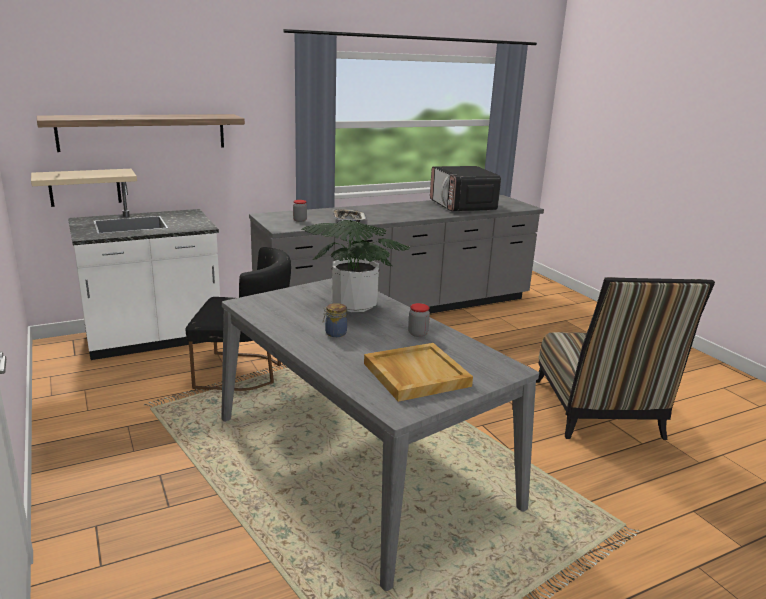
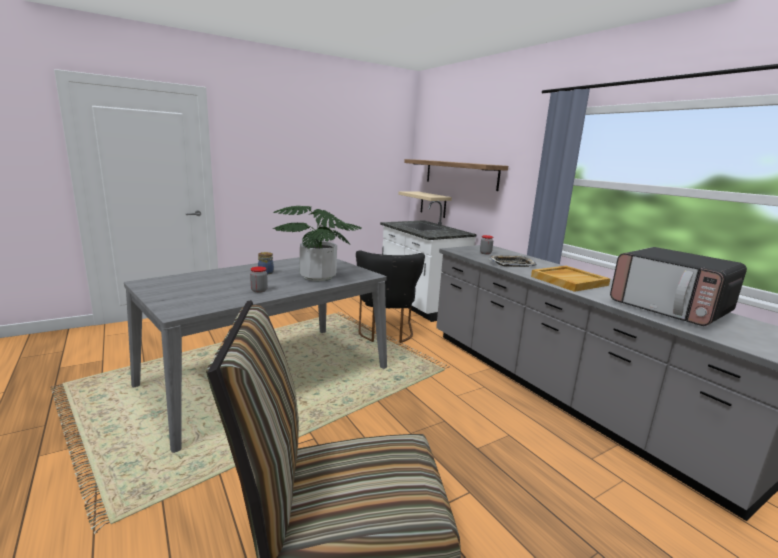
camera: 85 degrees right, 5 degrees down
beige tray [364,343,473,402] -> beige tray moved to [531,266,610,292]
microwave [430,166,501,212] -> microwave turned 105 degrees counterclockwise [610,247,747,326]

